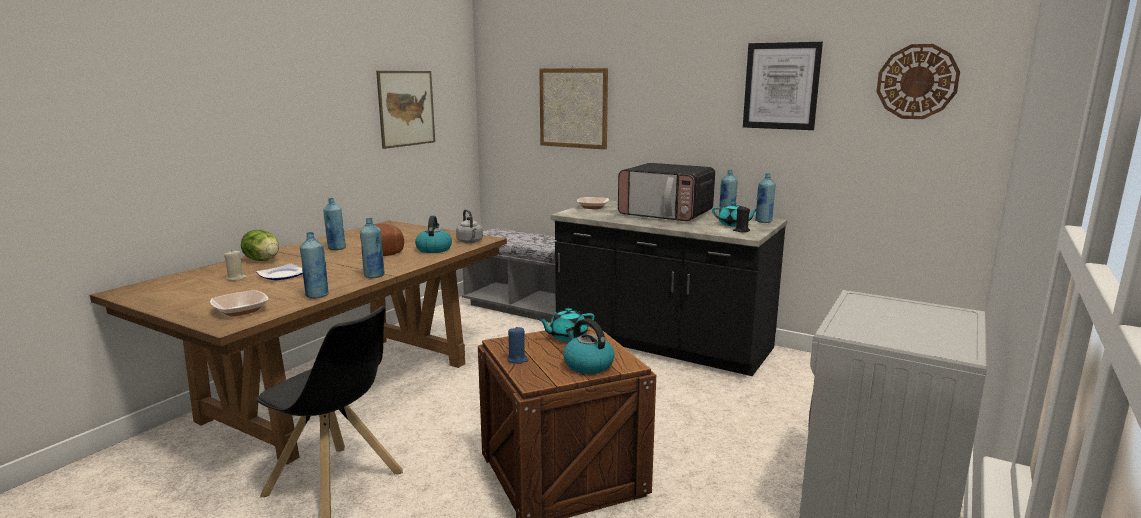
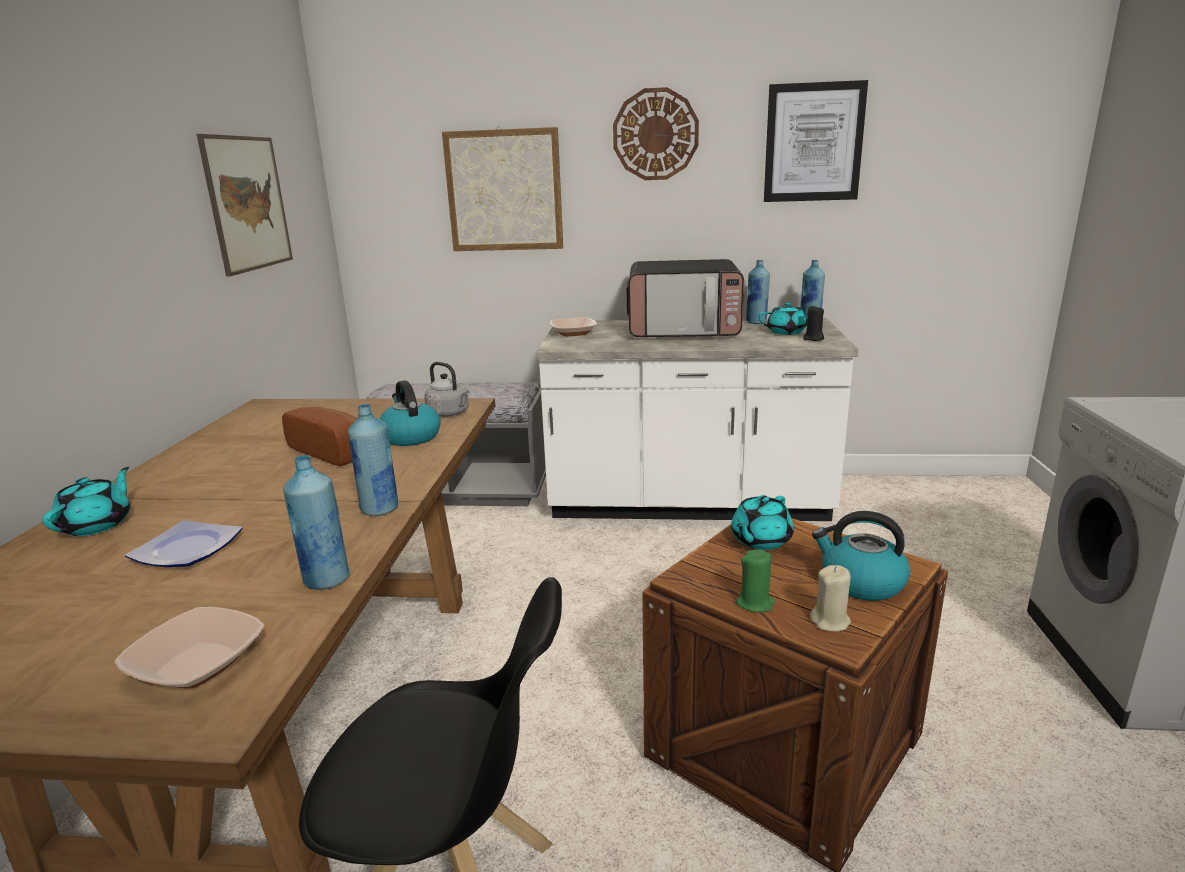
camera: 25 degrees left, 5 degrees up
beige candle [224,251,247,281] -> beige candle moved to [810,565,851,632]
lettuce [241,230,279,261] -> turquoise teapot [43,467,130,536]
blue bottle [323,198,346,250] -> none
blue candle [507,326,528,364] -> green candle [736,550,775,612]
black counter [551,200,787,376] -> white counter [536,317,858,521]
wall clock [876,44,960,119] -> wall clock moved to [613,87,699,180]

